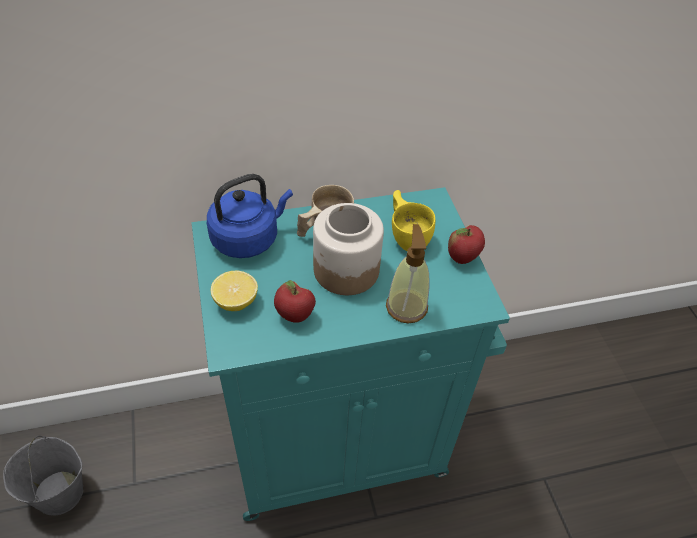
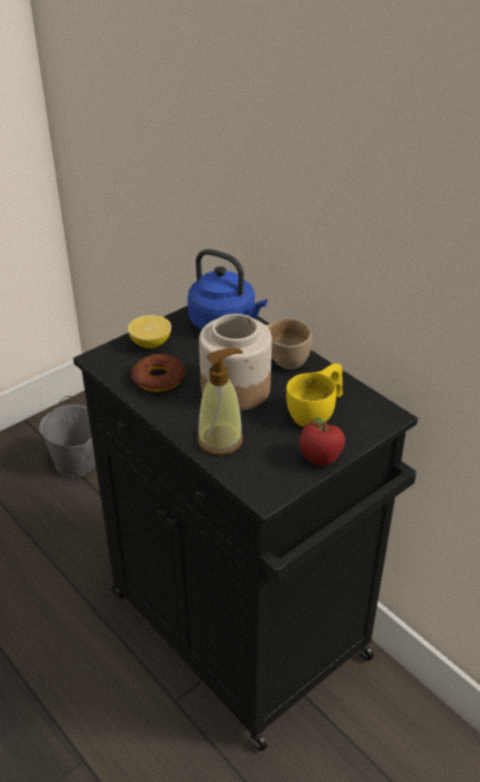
camera: 65 degrees right, 10 degrees down
turquoise cabinet [192,187,510,521] -> black cabinet [73,306,418,751]
apple [274,280,316,323] -> donut [132,354,186,392]

